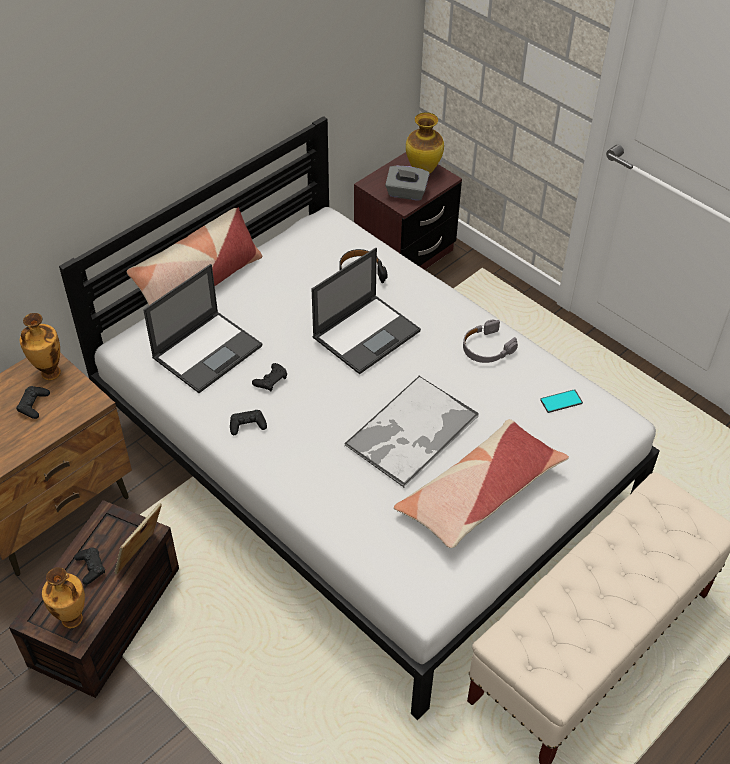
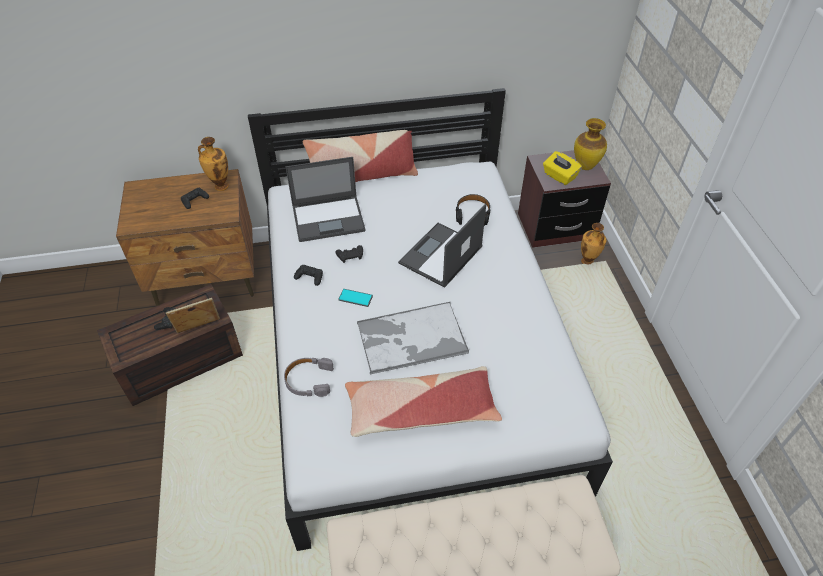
camera: 35 degrees right, 0 degrees up
vase [42,567,85,628] -> vase moved to [581,223,606,264]
laptop [312,248,421,374] -> laptop turned 135 degrees clockwise [398,204,486,288]
grey tissue box [385,166,430,201] -> yellow tissue box [543,151,582,185]
grey headphones [463,319,518,363] -> grey headphones moved to [284,358,334,397]
phone [540,389,583,413] -> phone moved to [338,289,373,307]

